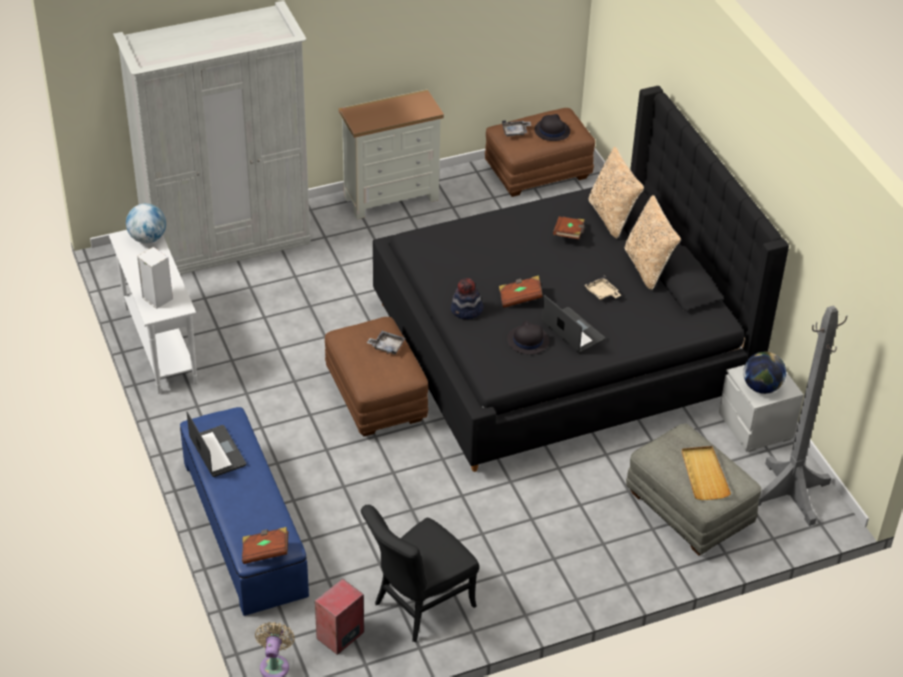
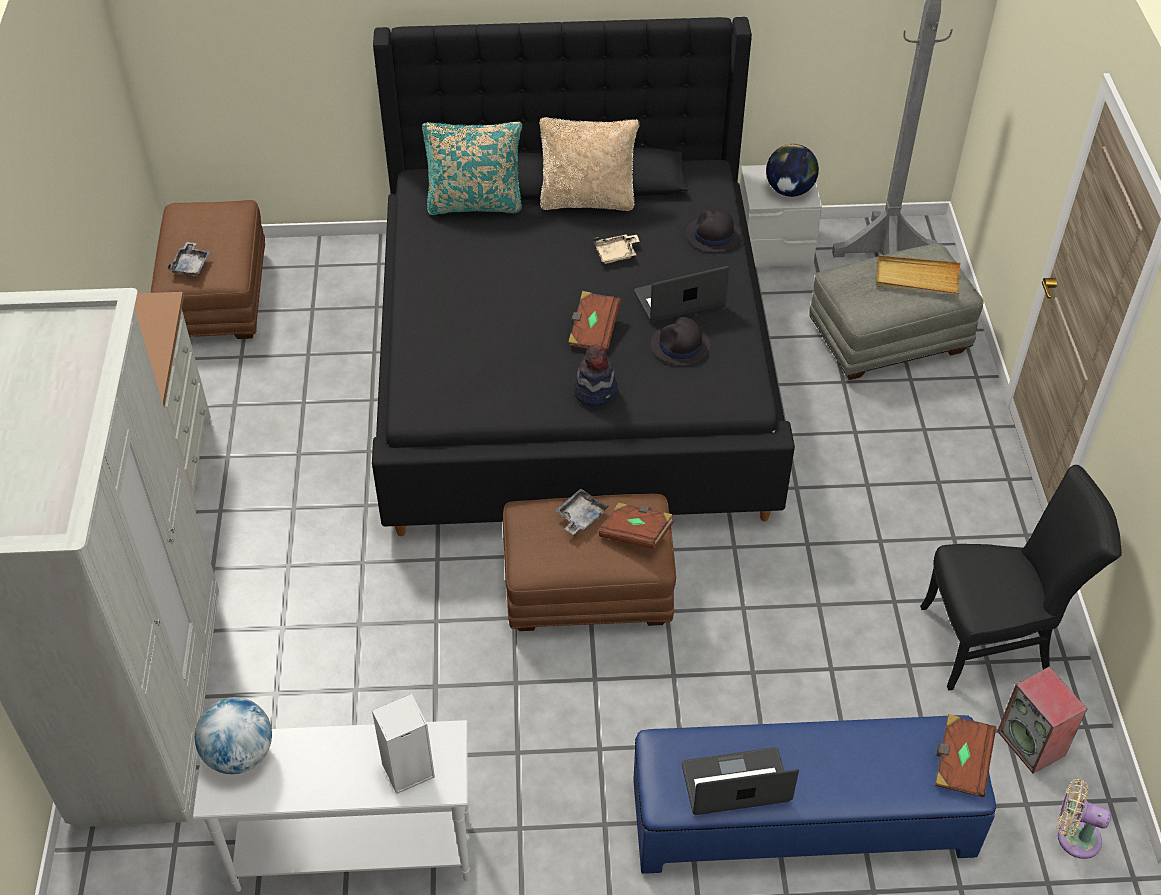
camera: 70 degrees left, 5 degrees up
black chair [361,505,479,642] -> black chair turned 75 degrees counterclockwise [920,465,1122,690]
black hat [535,114,570,141] -> black hat moved to [686,210,741,252]
brown book [553,216,585,240] -> brown book moved to [599,503,674,549]
beige pillow [589,147,644,238] -> turquoise pillow [422,121,523,215]

